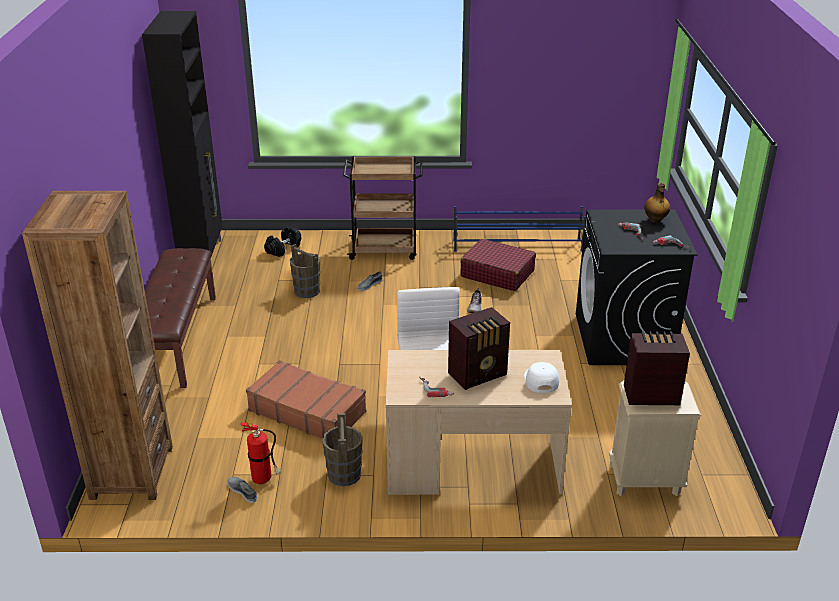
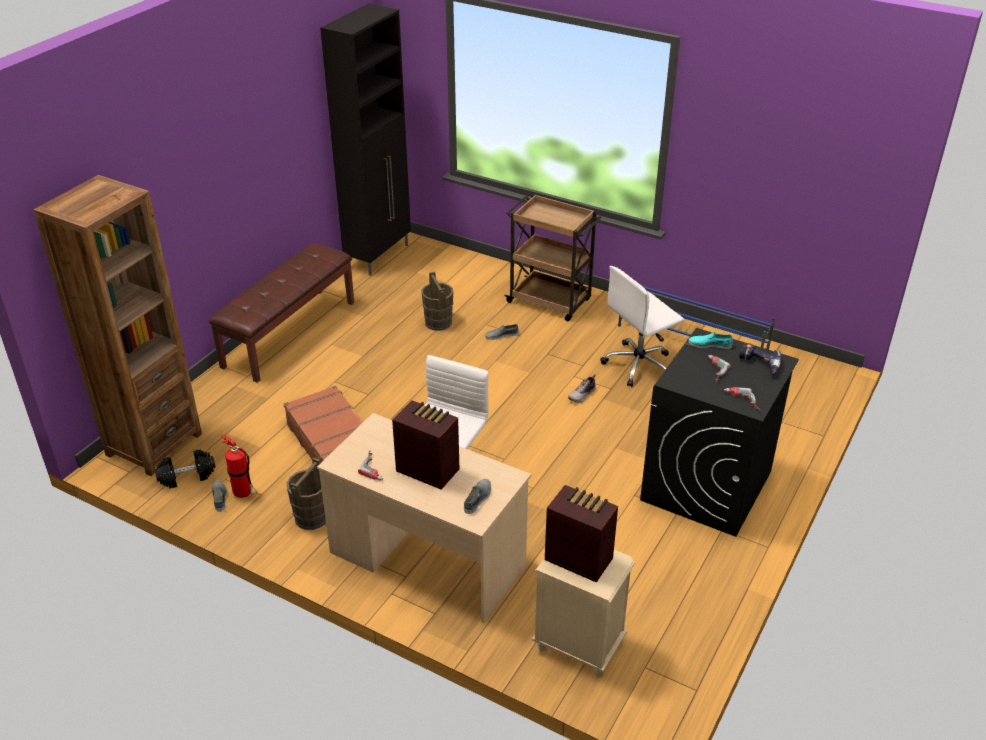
camera: 30 degrees right, 5 degrees up
black dumbbell [264,227,301,257] -> black dumbbell moved to [155,450,215,489]
radio [448,307,510,390] -> radio turned 150 degrees counterclockwise [392,400,459,490]
red suitcase [460,239,536,291] -> white office chair [600,266,684,387]
white cap [524,362,559,393] -> grey shoe [464,479,491,514]
bottle [644,183,670,223] -> power drill [739,343,782,375]
none -> turquoise shoe [688,332,733,349]

